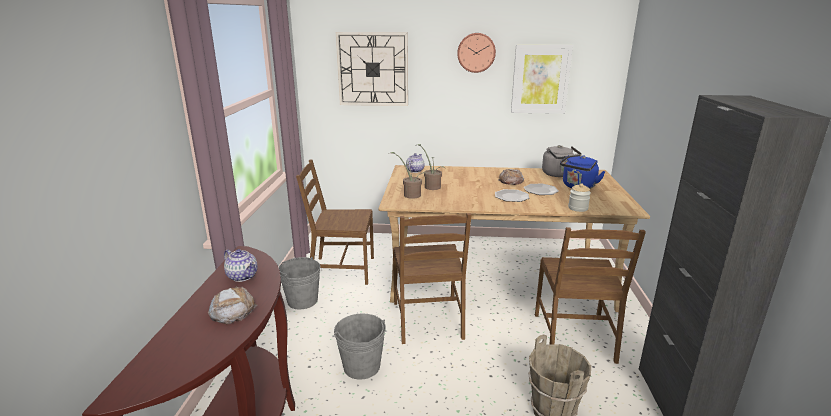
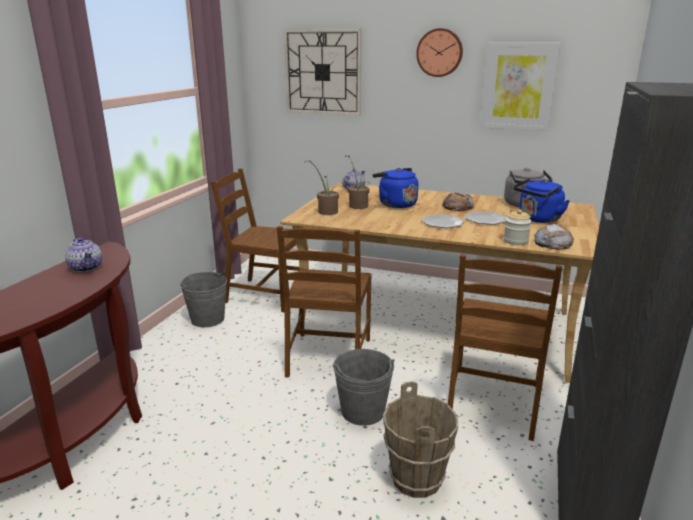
camera: 15 degrees right, 0 degrees up
bread [208,286,257,324] -> bread moved to [534,224,574,250]
grey bucket [334,314,386,380] -> grey bucket moved to [333,349,395,426]
none -> blue kettle [372,168,418,208]

